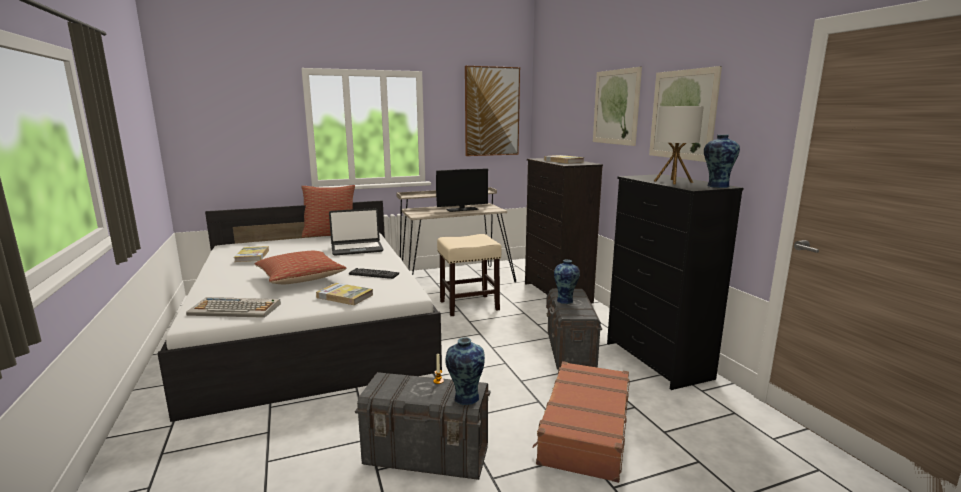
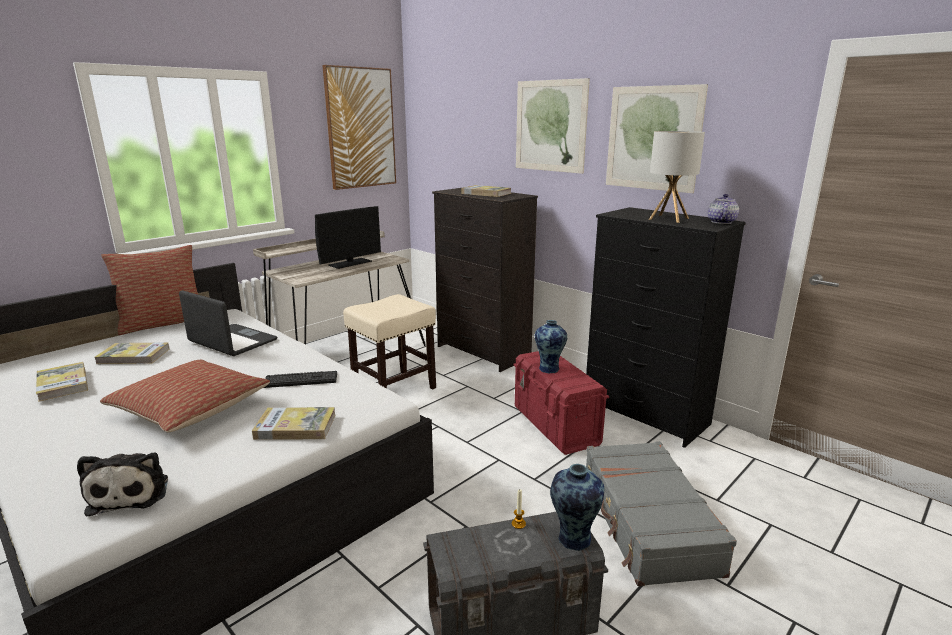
camera: 25 degrees left, 5 degrees up
keyboard [186,297,281,318] -> plush toy [77,453,168,516]
laptop [329,208,384,256] -> laptop turned 105 degrees counterclockwise [179,290,277,356]
brown suitcase [533,361,630,483] -> grey suitcase [586,441,737,586]
grey storage box [546,288,602,371] -> red storage box [513,351,609,455]
vase [704,134,740,188] -> teapot [708,194,739,224]
none -> book [95,342,169,364]

